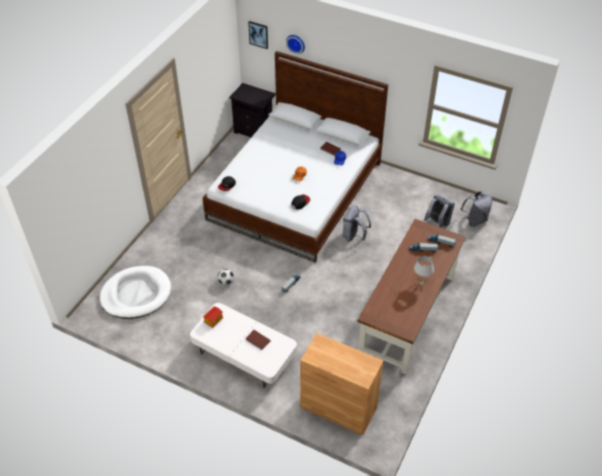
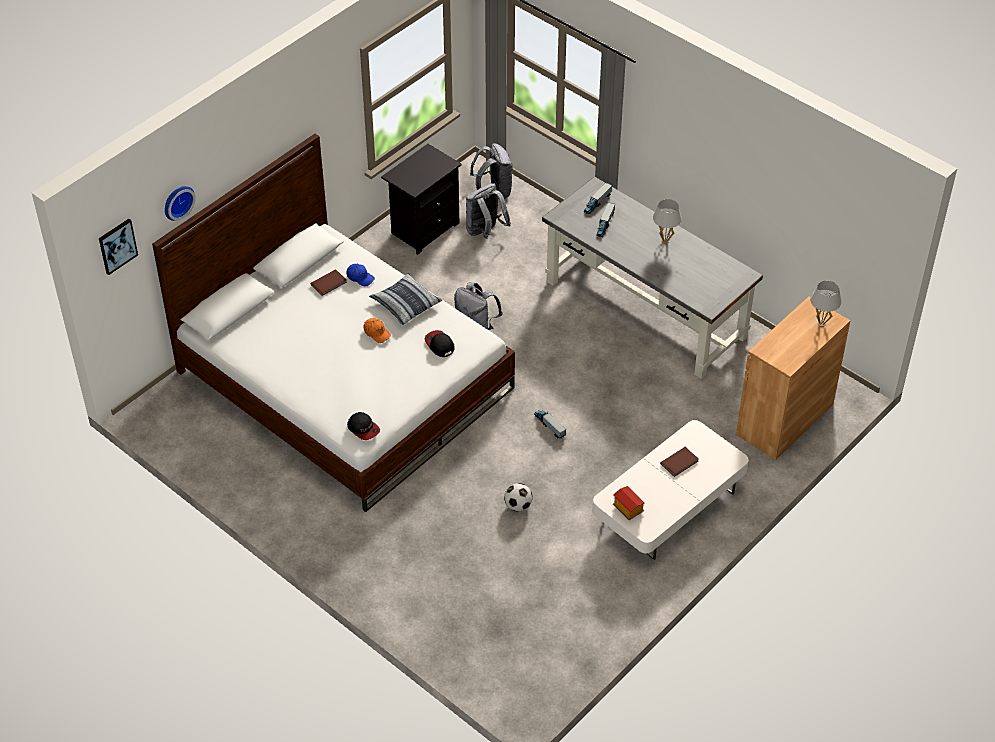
camera: 75 degrees left, 0 degrees up
white dog bed [100,266,171,319] -> none
black nightstand [229,83,276,137] -> black nightstand moved to [381,144,461,255]
brown desk [357,219,466,374] -> grey desk [542,176,763,379]
none -> pillow [369,272,442,325]
none -> white table lamp [810,281,841,327]

